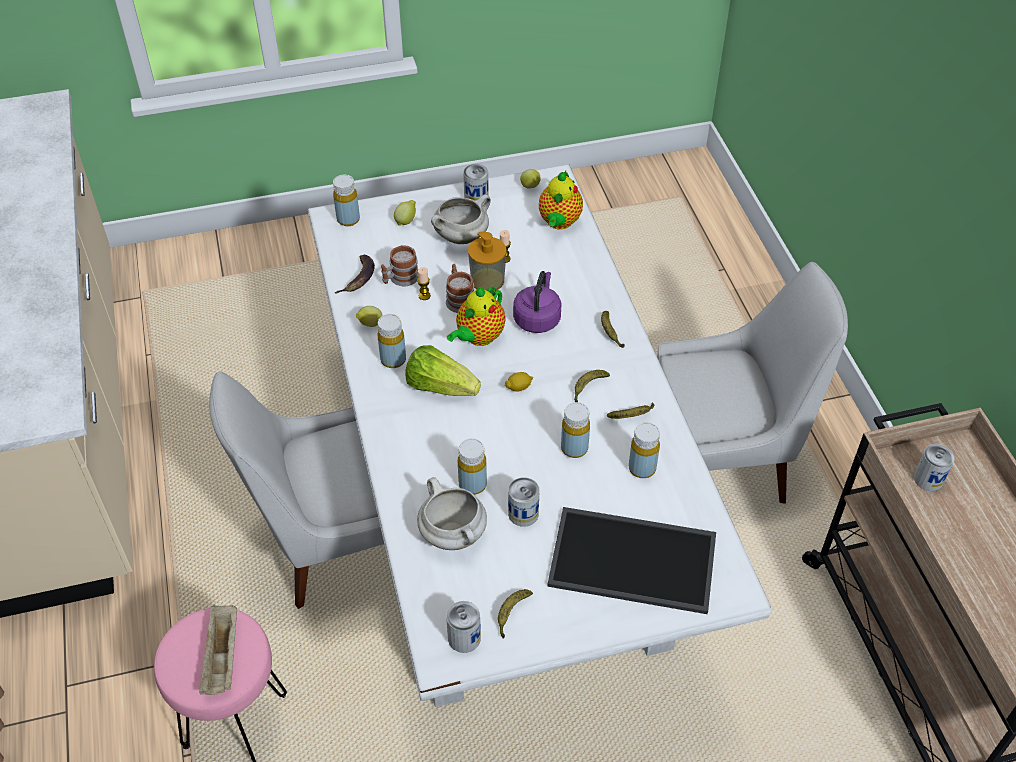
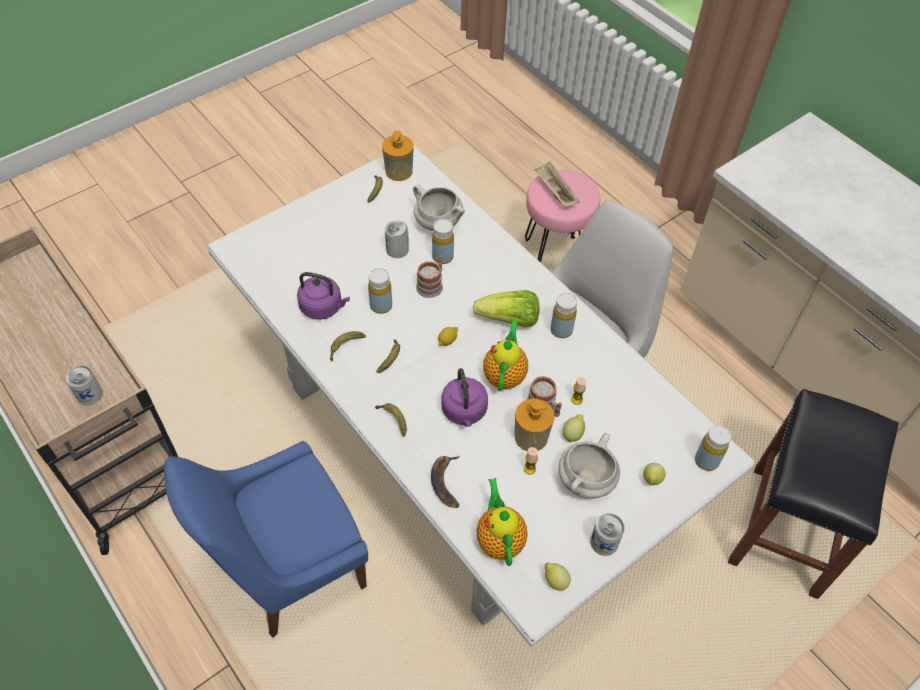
camera: 155 degrees right, 5 degrees up
banana [334,255,375,294] -> banana moved to [431,456,460,508]
lemon [356,306,383,327] -> lemon moved to [563,414,585,443]
mug [381,245,418,286] -> mug moved to [416,255,443,298]
can [446,601,481,653] -> soap dispenser [382,130,414,181]
tray [547,507,716,614] -> none
yellow bottle [629,422,660,478] -> purple kettle [297,272,350,320]
white chair [657,262,848,504] -> blue chair [164,441,368,638]
none -> black stool [728,389,899,599]

